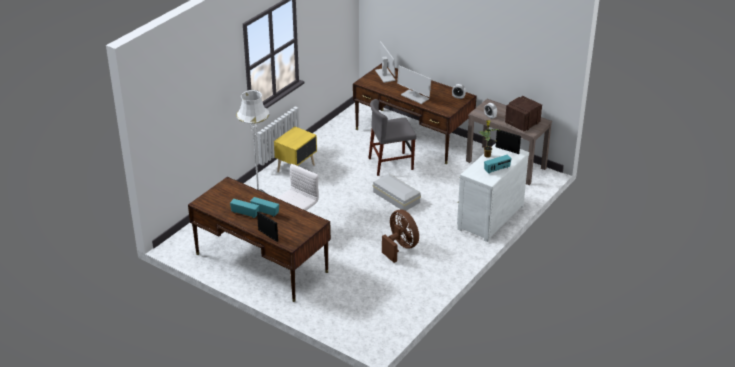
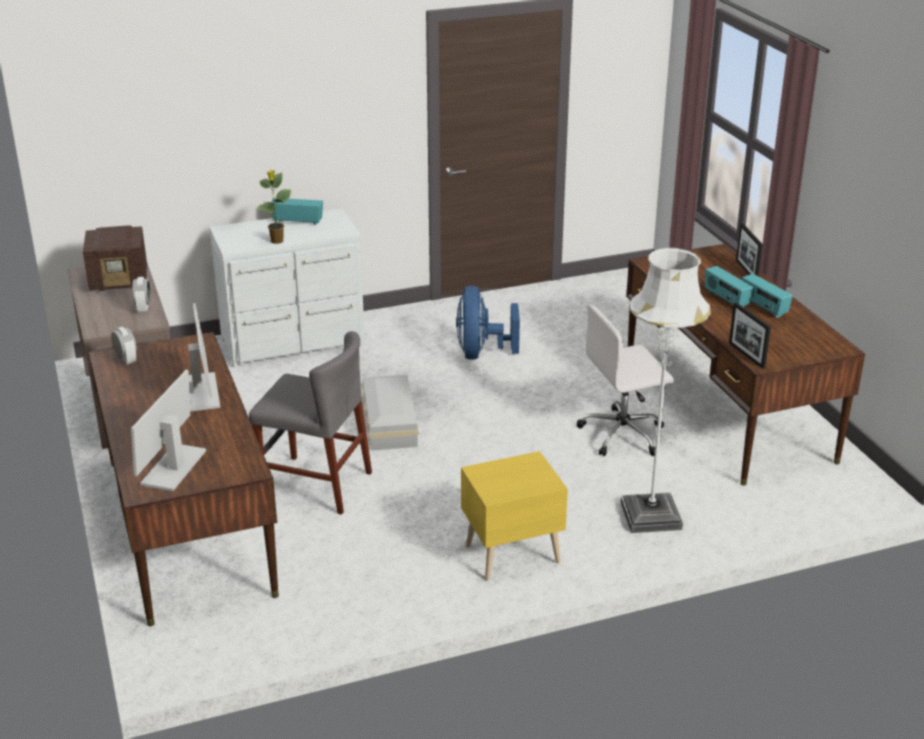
camera: 145 degrees left, 5 degrees down
brown fan [382,209,419,263] -> blue fan [456,286,520,360]
picture frame [495,130,521,154] -> picture frame moved to [729,302,771,369]

